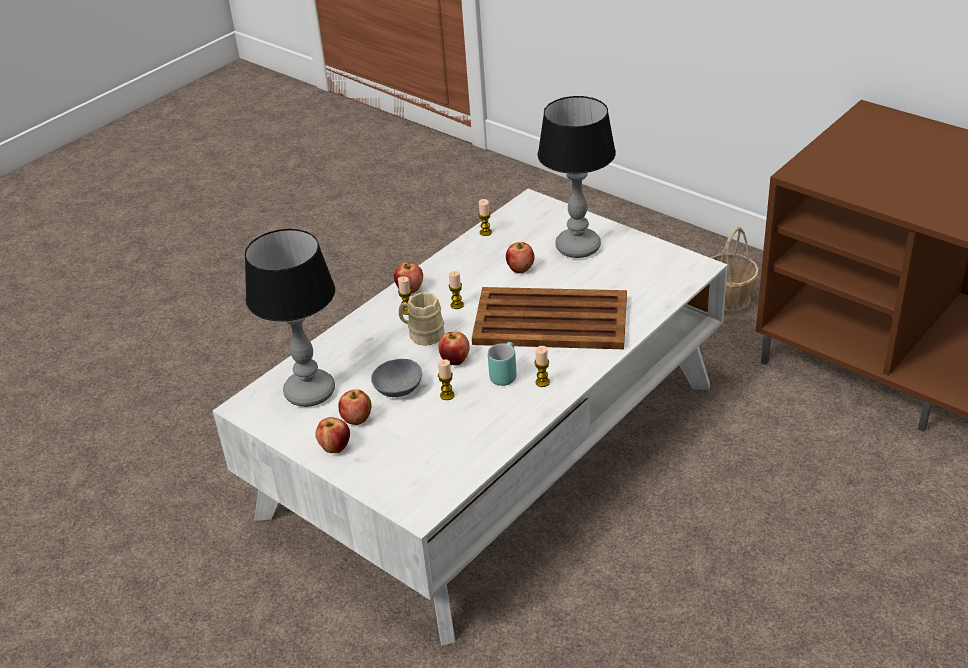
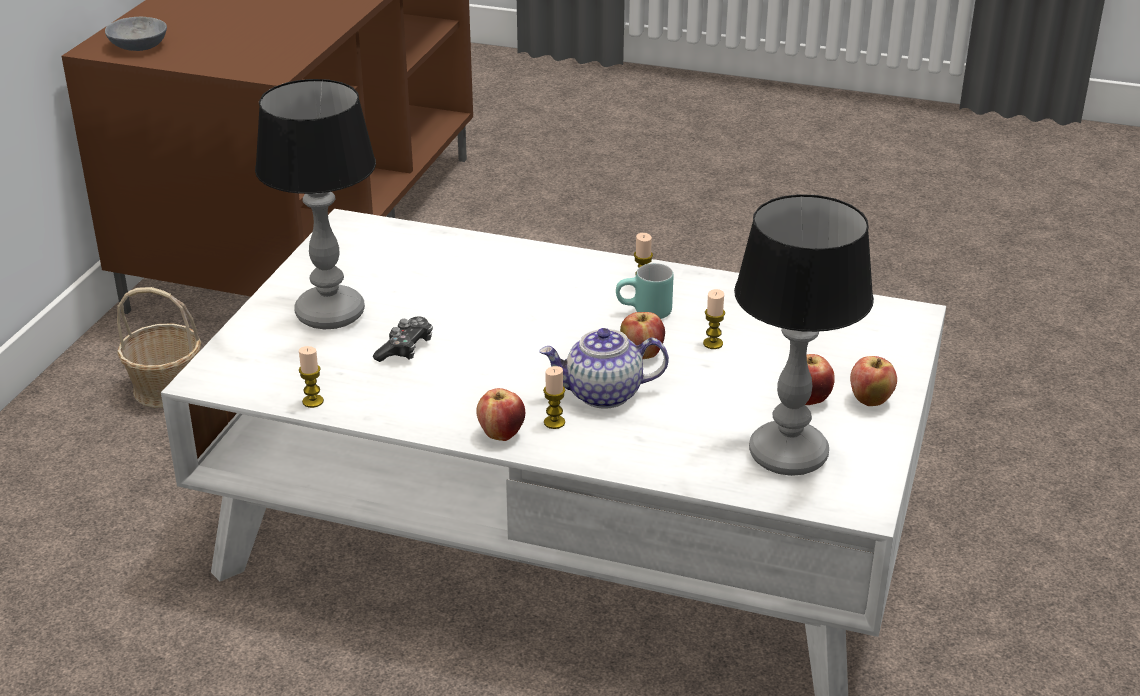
camera: 115 degrees left, 5 degrees down
grey bowl [371,359,422,397] -> grey bowl moved to [105,17,167,51]
beige mug [399,292,444,346] -> teapot [539,328,669,409]
candle [449,271,464,309] -> none
brown tray [472,287,627,349] -> none
apple [506,242,535,273] -> game controller [373,317,433,362]

